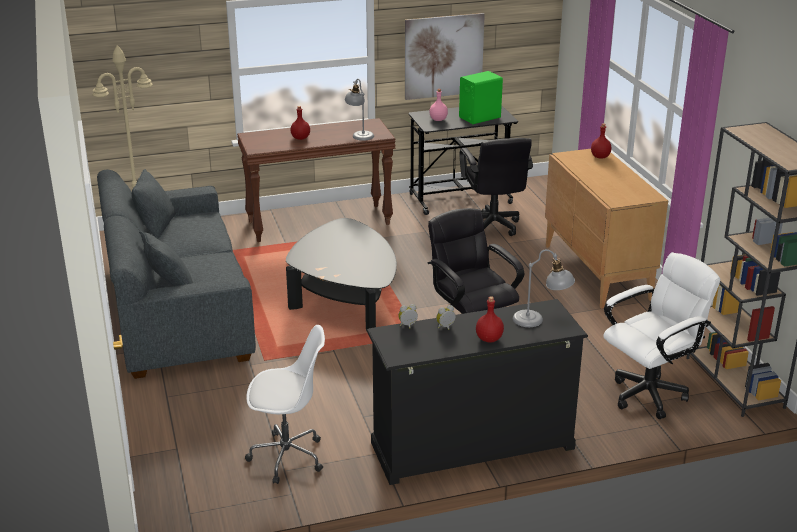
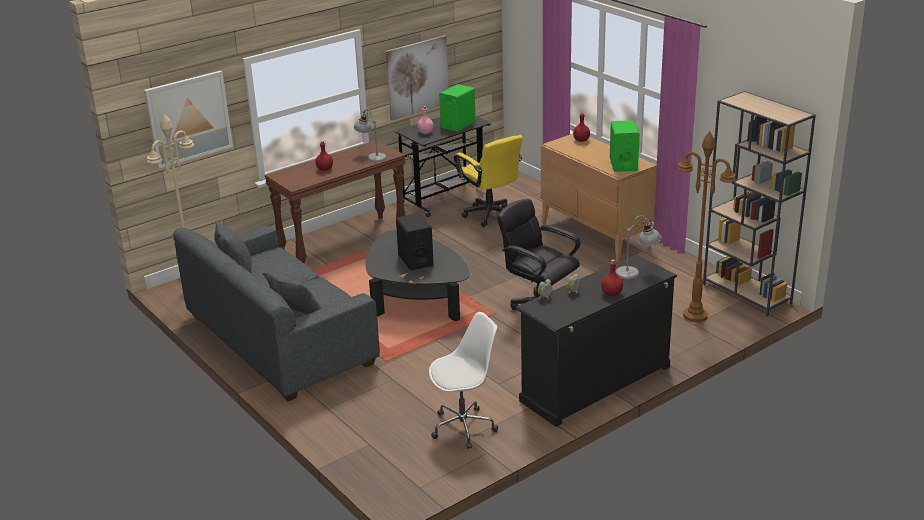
camera: 20 degrees left, 0 degrees up
black office chair [460,138,533,236] -> yellow office chair [454,135,522,227]
white office chair [603,252,721,419] -> brown floor lamp [677,131,736,322]
none -> picture [144,70,233,169]
none -> black speaker [396,213,434,270]
none -> green speaker [610,120,640,172]

